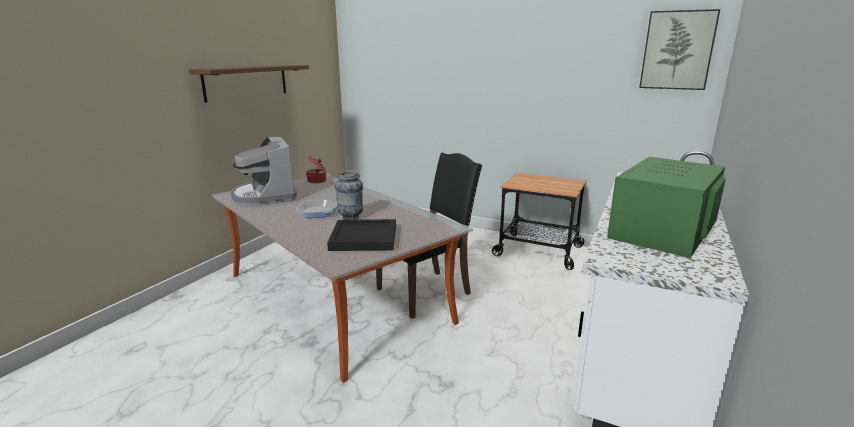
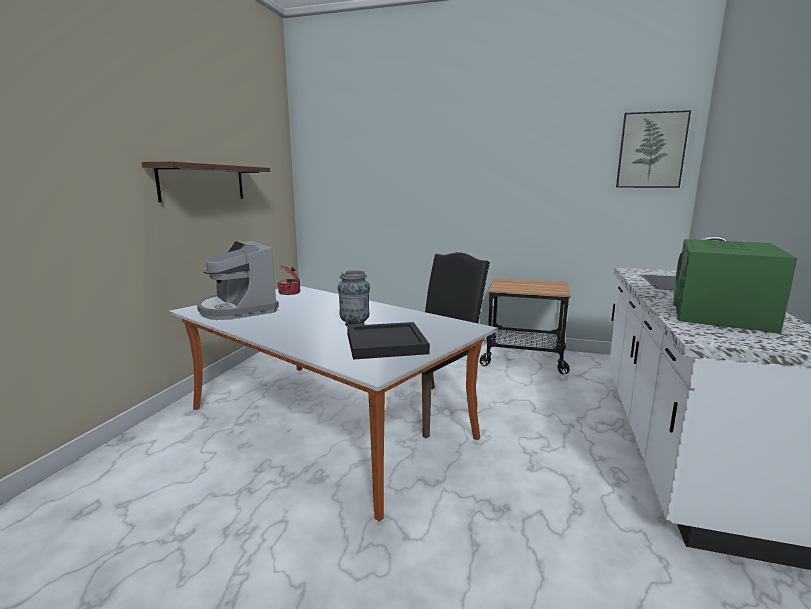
camera: 10 degrees left, 5 degrees down
frying pan [295,199,337,218] -> none

